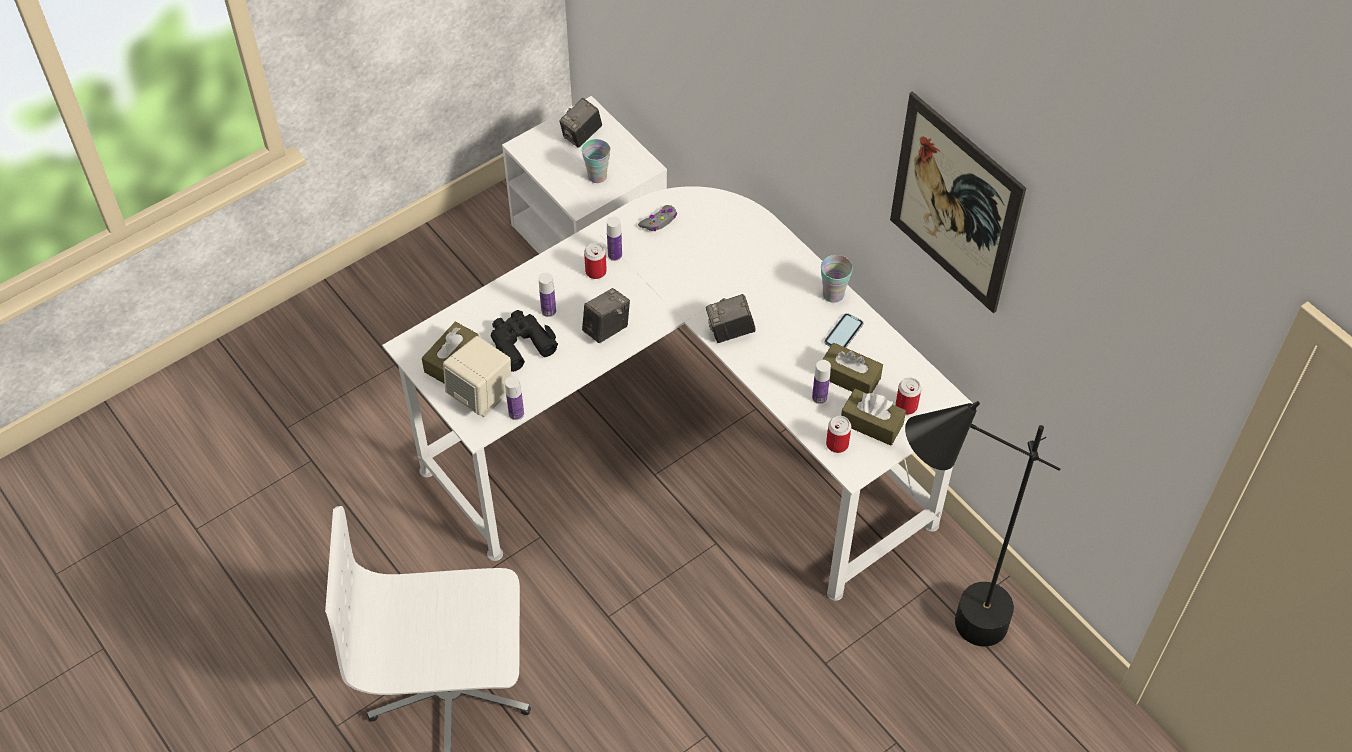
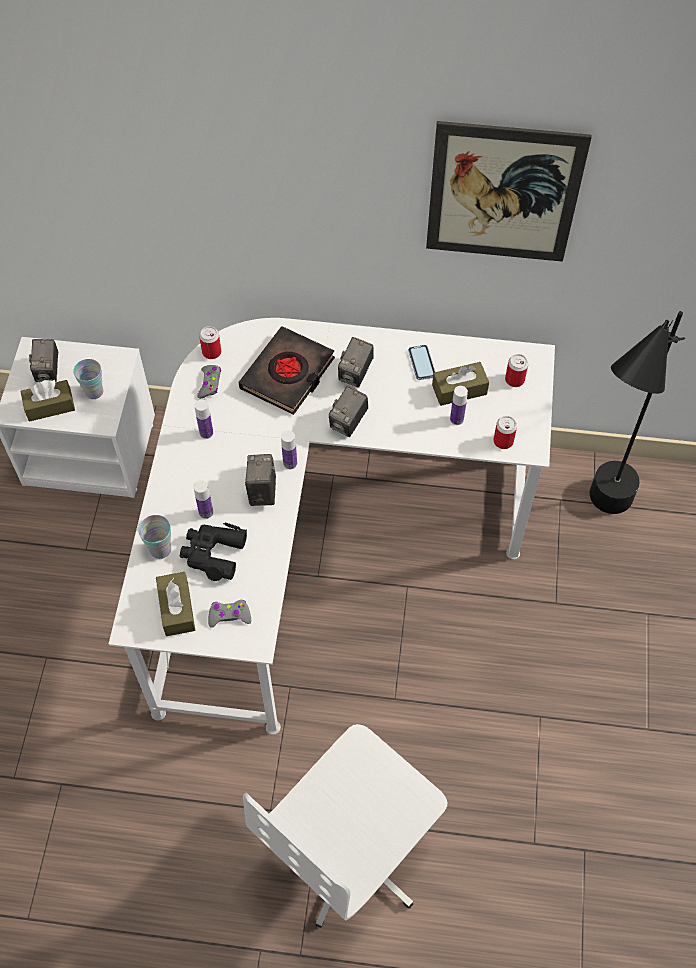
camera: 45 degrees left, 5 degrees up
beige speaker [443,336,511,417] -> grey game controller [208,600,251,628]
bottle [505,376,524,420] -> bottle moved to [281,430,297,469]
can [584,243,607,279] -> can moved to [199,326,221,359]
cup [821,255,853,303] -> cup moved to [138,515,171,559]
brown tissue box [841,389,906,446] -> brown tissue box moved to [20,380,75,422]
none -> black book [239,326,335,415]
none -> camera [338,337,374,388]

